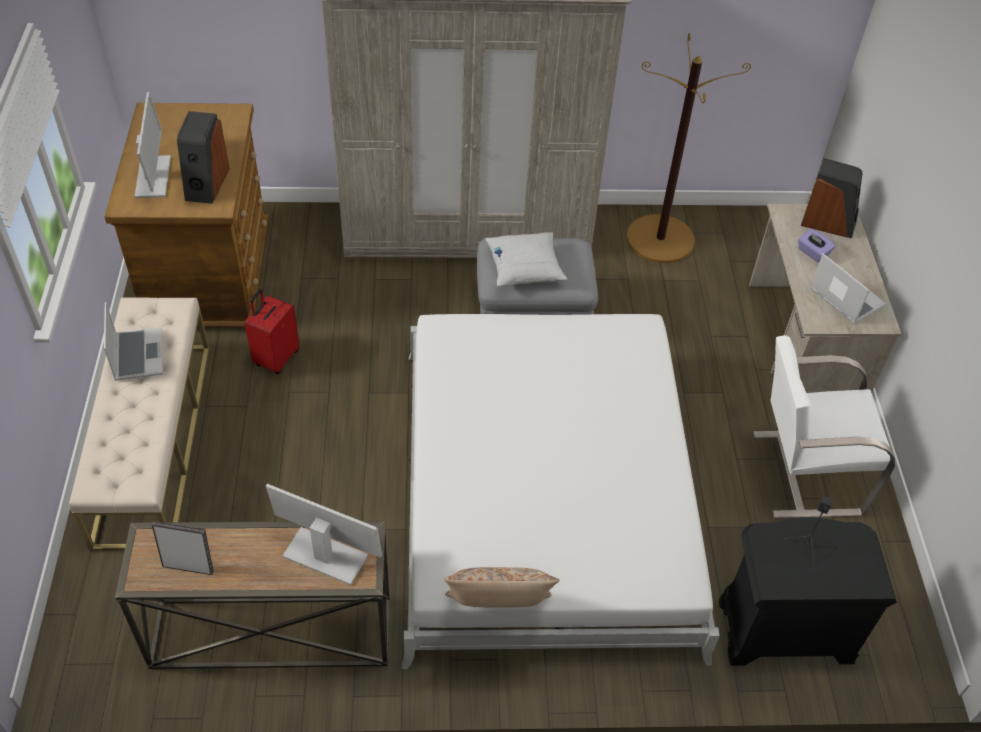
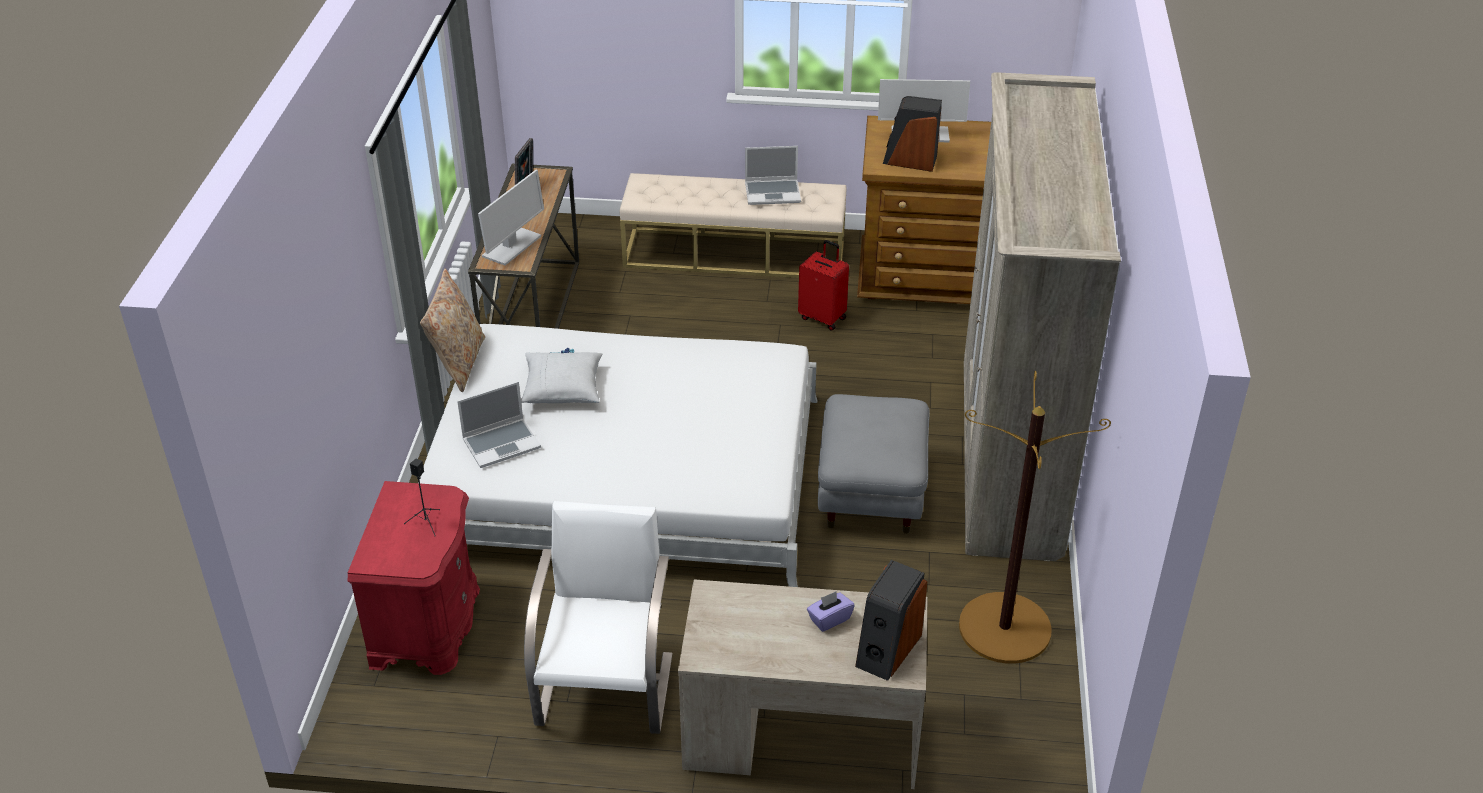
camera: 100 degrees right, 10 degrees down
grey pillow [485,232,568,287] -> grey pillow moved to [521,348,602,403]
black nightstand [719,517,897,666] -> red nightstand [348,481,480,675]
laptop [810,253,886,324] -> laptop moved to [457,382,541,468]

